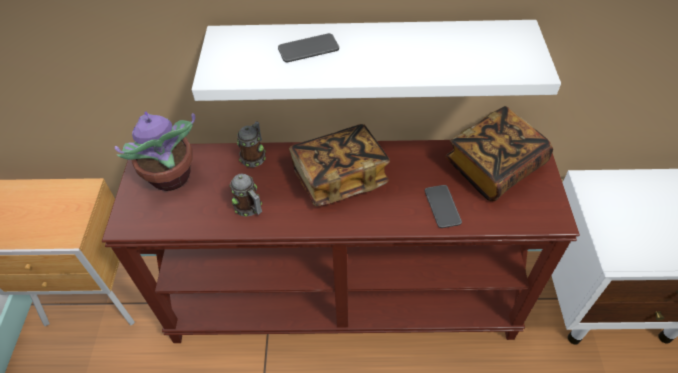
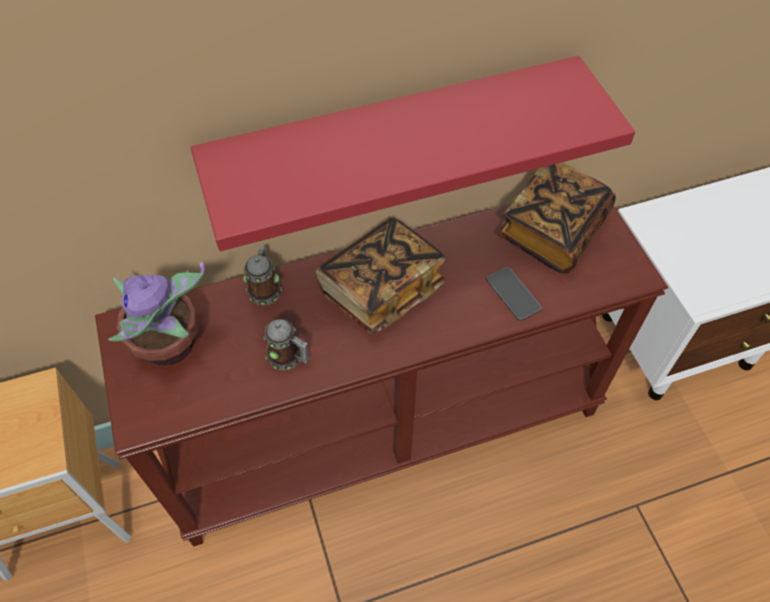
camera: 20 degrees left, 5 degrees up
white shelf [192,20,561,101] -> red shelf [191,56,635,251]
phone [278,33,339,62] -> none

